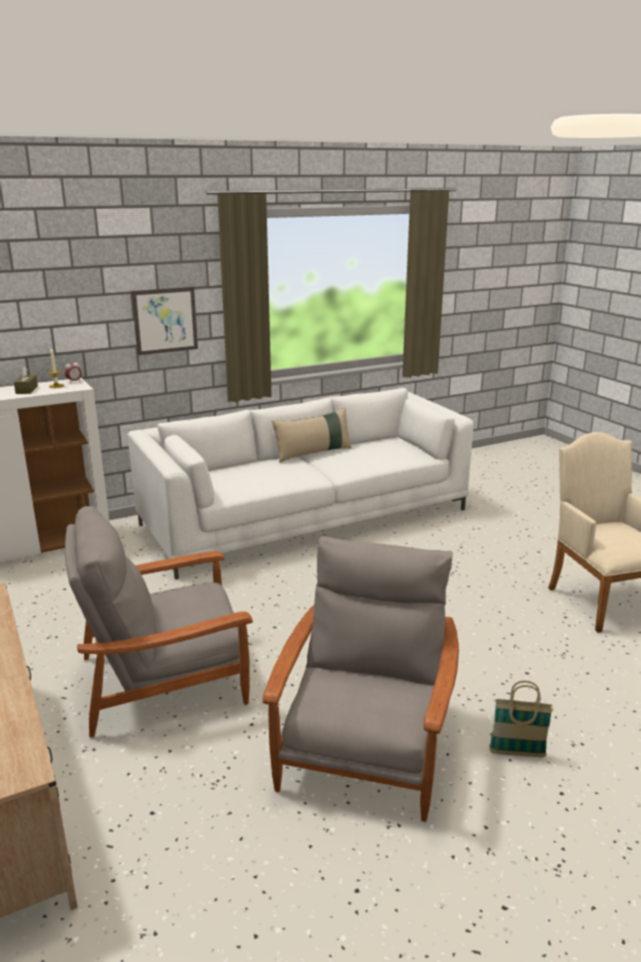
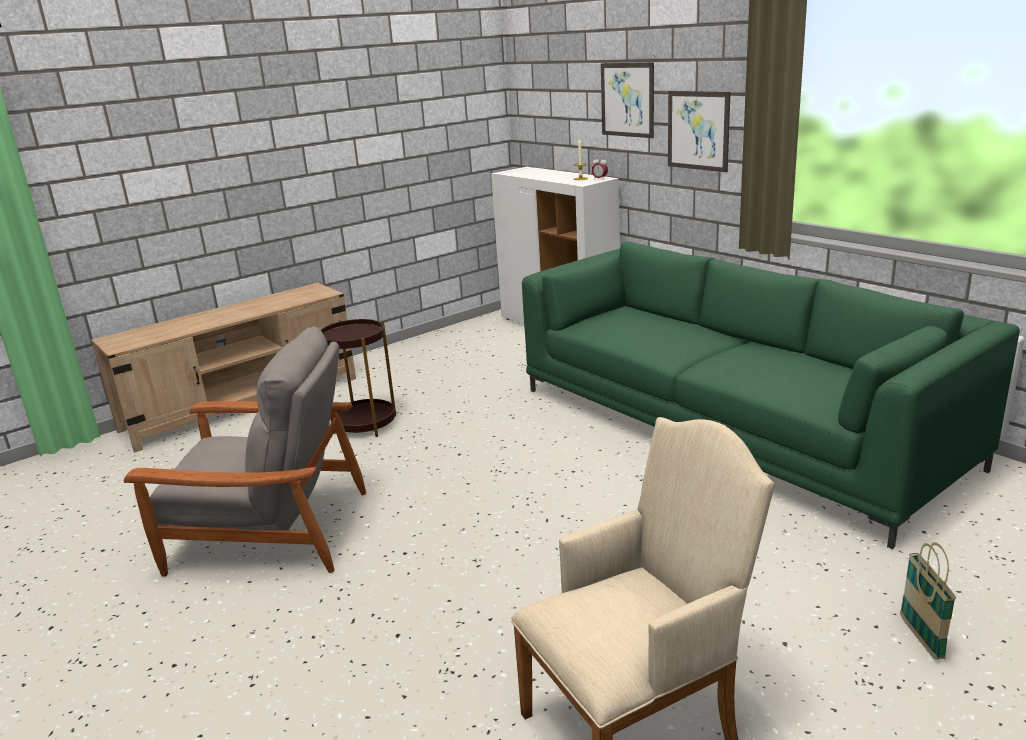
camera: 80 degrees right, 0 degrees up
brown tissue box [14,367,38,394] -> none
grey armchair [65,506,253,737] -> brown side table [321,319,396,437]
white sofa [128,388,473,580] -> green sofa [522,241,1020,549]
beige pillow [272,407,352,463] -> none
basket [489,681,553,757] -> basket moved to [900,542,956,660]
none -> picture [601,62,654,138]

